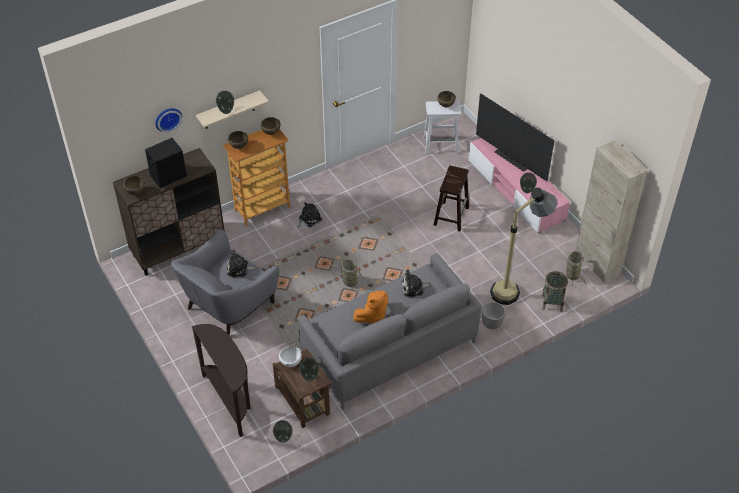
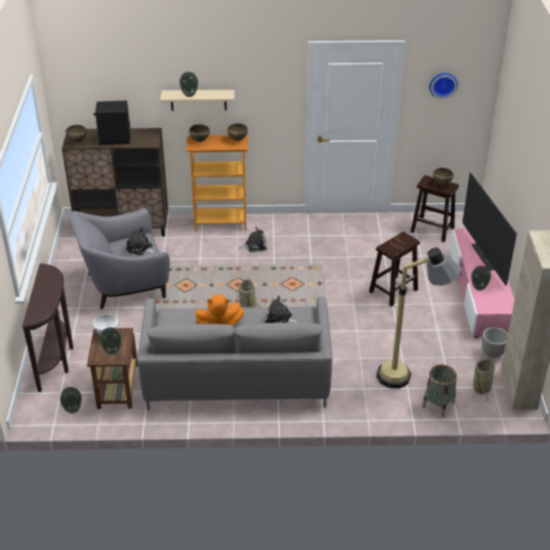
camera: 30 degrees right, 10 degrees down
wall clock [155,108,182,132] -> wall clock moved to [429,73,458,99]
white stool [424,101,461,154] -> brown stool [411,175,459,242]
planter [482,302,505,329] -> planter moved to [482,327,508,358]

